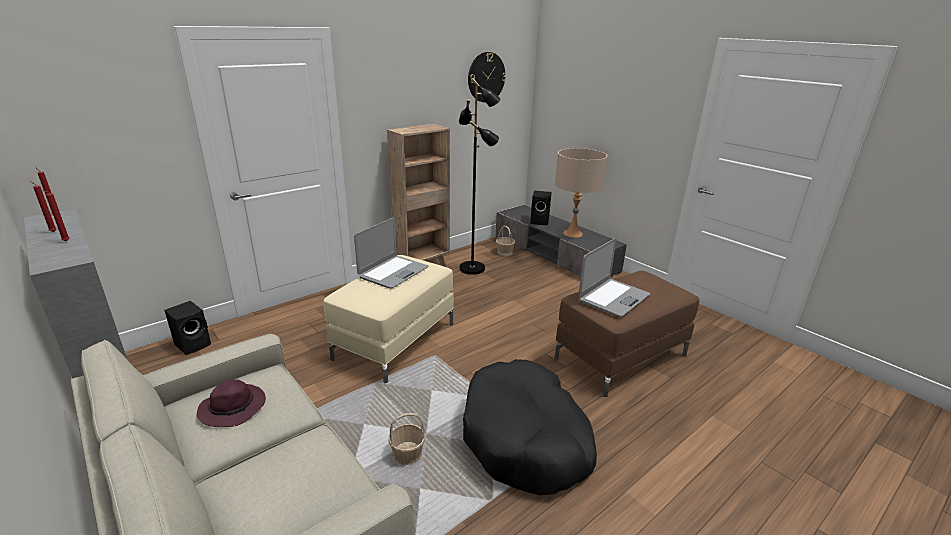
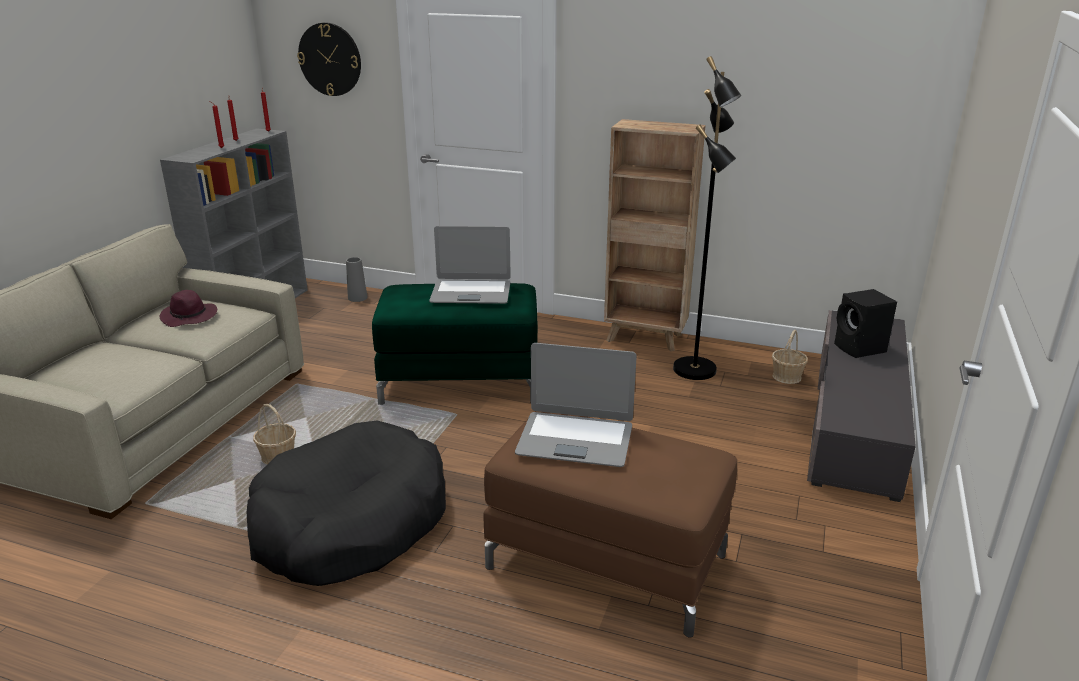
camera: 60 degrees right, 0 degrees up
black speaker [164,301,211,355] -> grey vase [346,257,367,302]
beige ottoman [323,255,454,383] -> green ottoman [372,283,537,405]
wall clock [468,52,506,103] -> wall clock moved to [297,22,361,96]
beige table lamp [555,148,608,238] -> none

